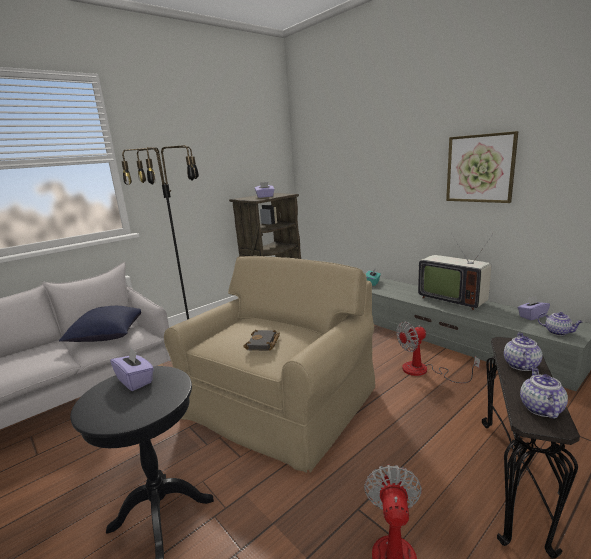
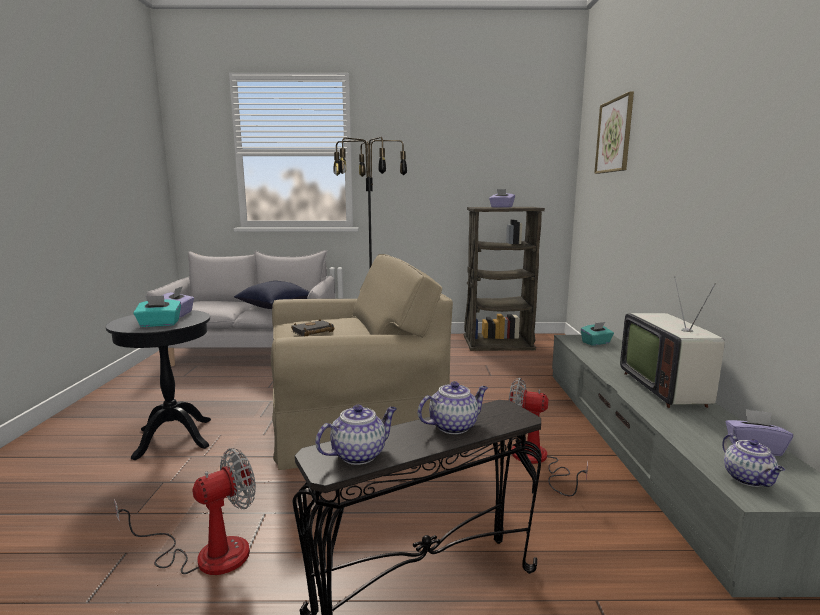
camera: 40 degrees right, 5 degrees down
picture [446,131,518,203] -> picture moved to [594,91,634,174]
none -> turquoise tissue box [133,296,181,327]

